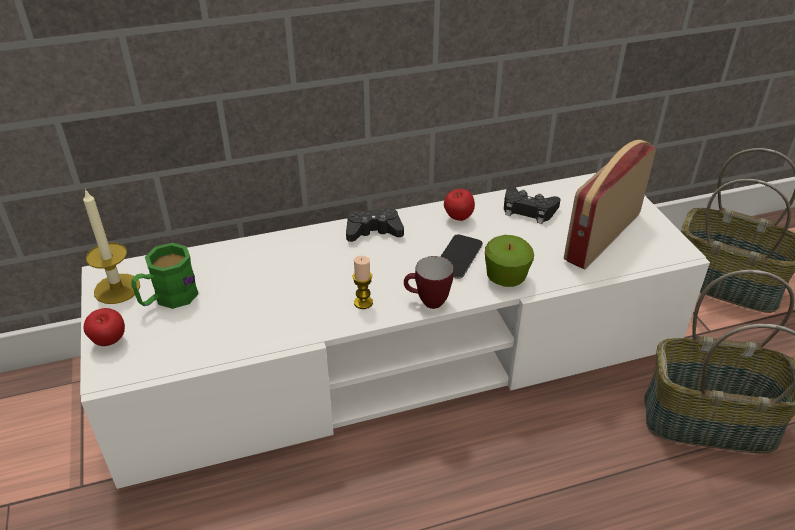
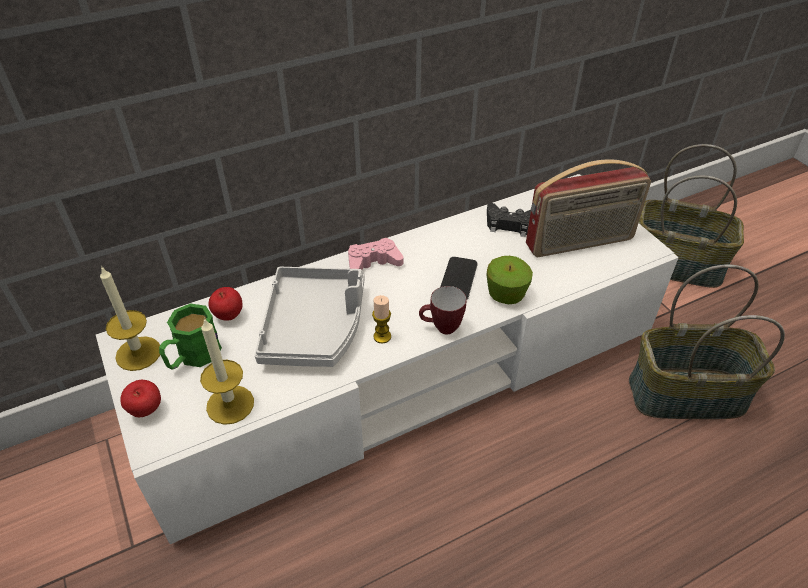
camera: 10 degrees left, 5 degrees up
black game controller [346,207,404,242] -> pink game controller [348,238,403,269]
apple [444,189,475,221] -> apple moved to [209,287,242,321]
radio [564,140,656,270] -> radio turned 135 degrees counterclockwise [526,159,651,257]
none -> candle [200,318,254,425]
none -> grey tray [254,267,364,367]

